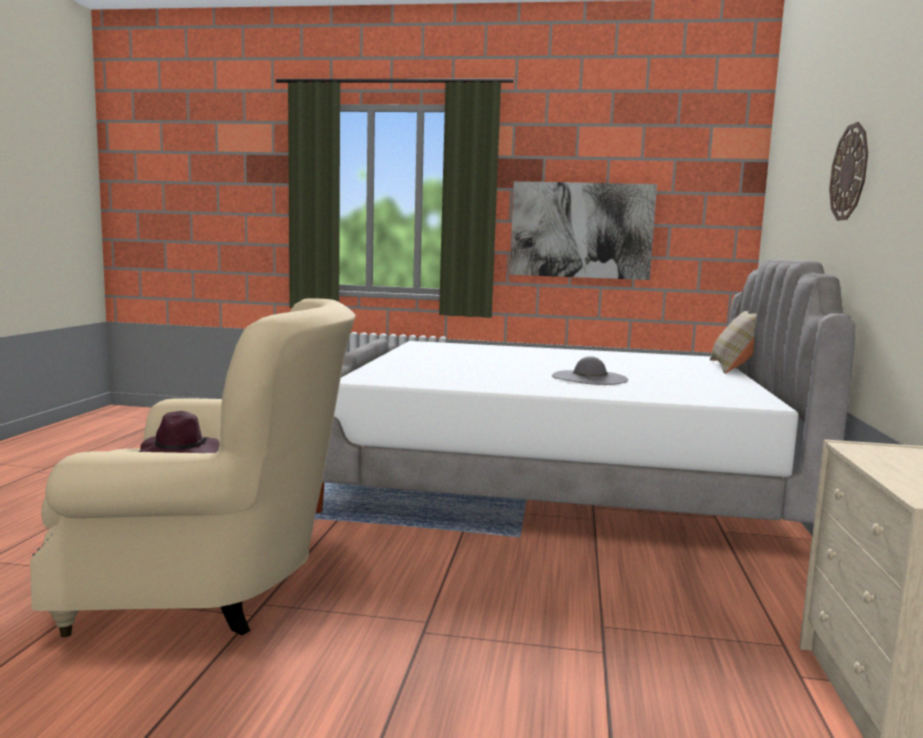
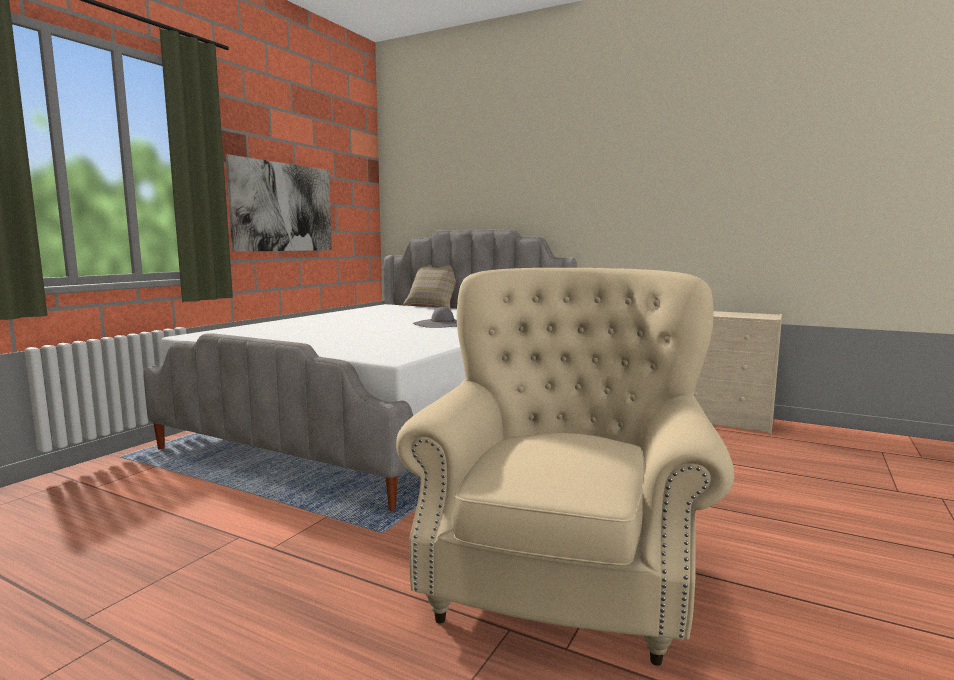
camera: 70 degrees left, 0 degrees up
purple hat [138,411,220,453] -> none
wall clock [829,122,868,221] -> none

